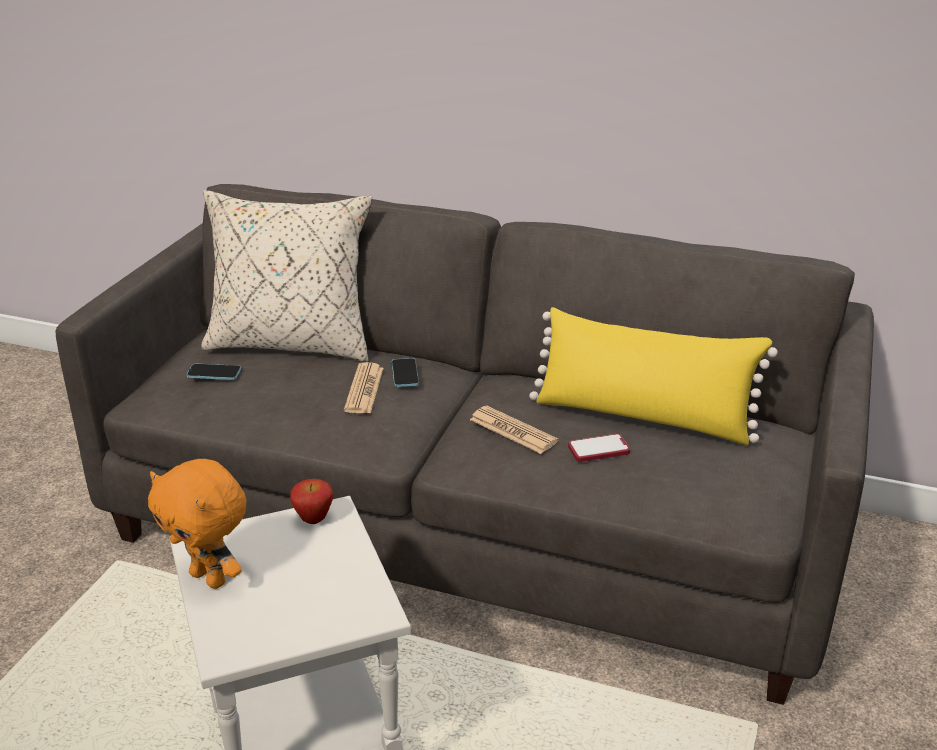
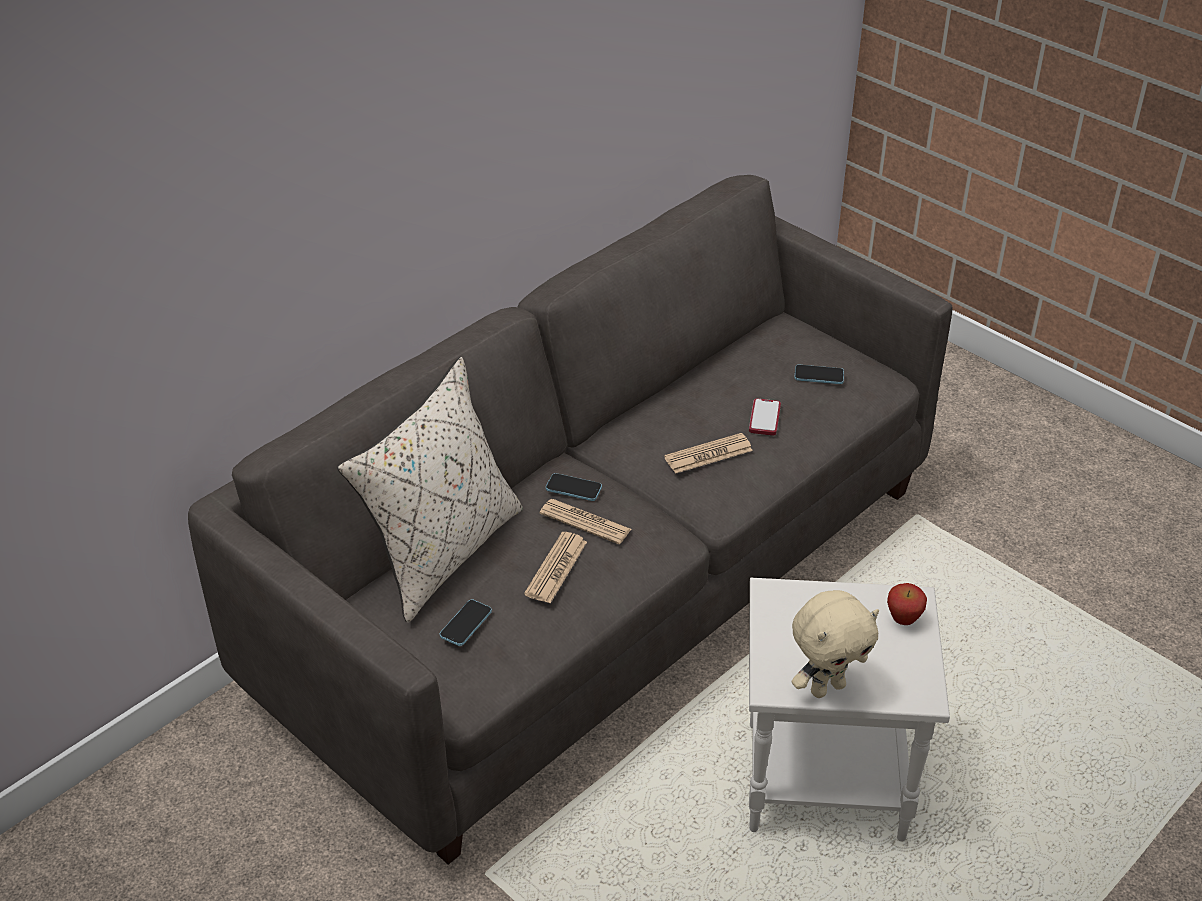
camera: 65 degrees left, 10 degrees up
orange plush toy [148,459,246,589] -> beige plush toy [792,590,879,698]
apple [290,479,333,524] -> apple moved to [887,583,927,625]
yellow pillow [529,307,778,445] -> none
none -> newspaper [524,532,587,604]
none -> phone [794,365,844,384]

